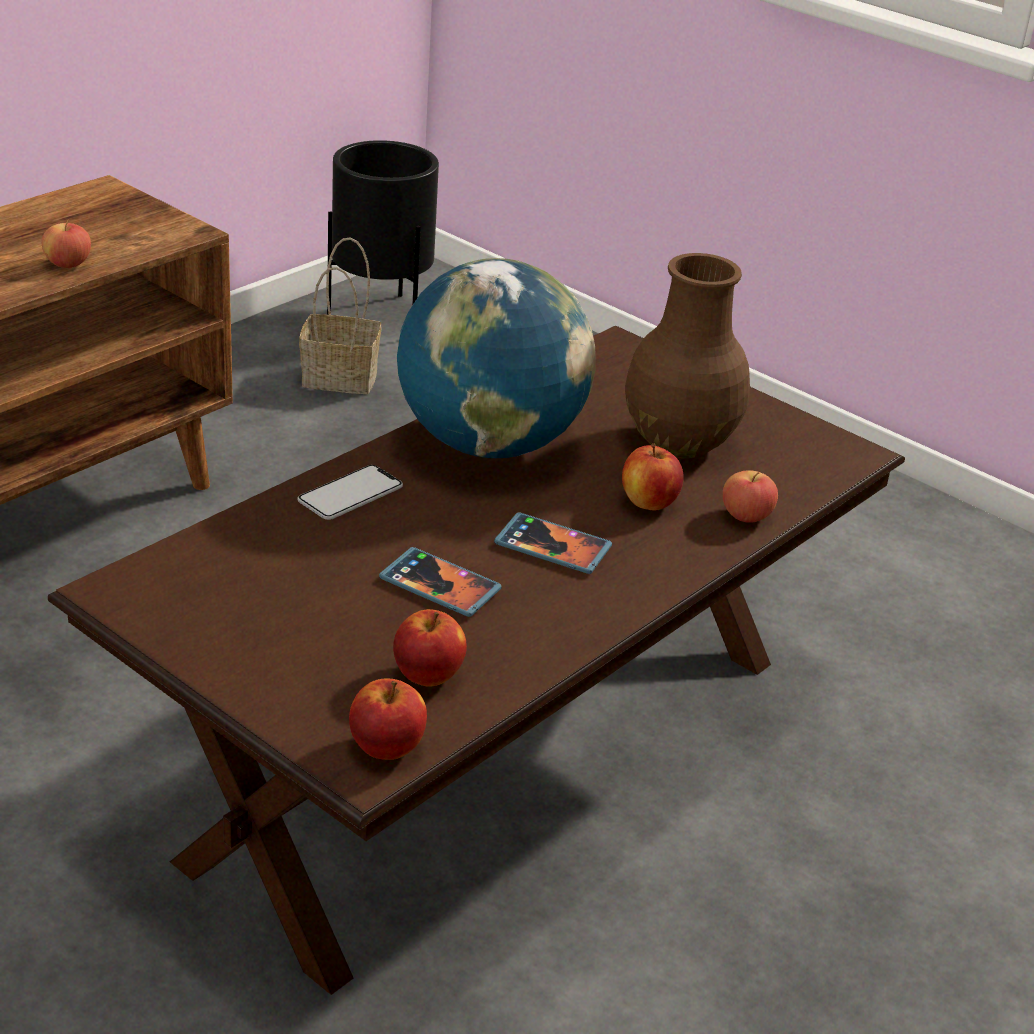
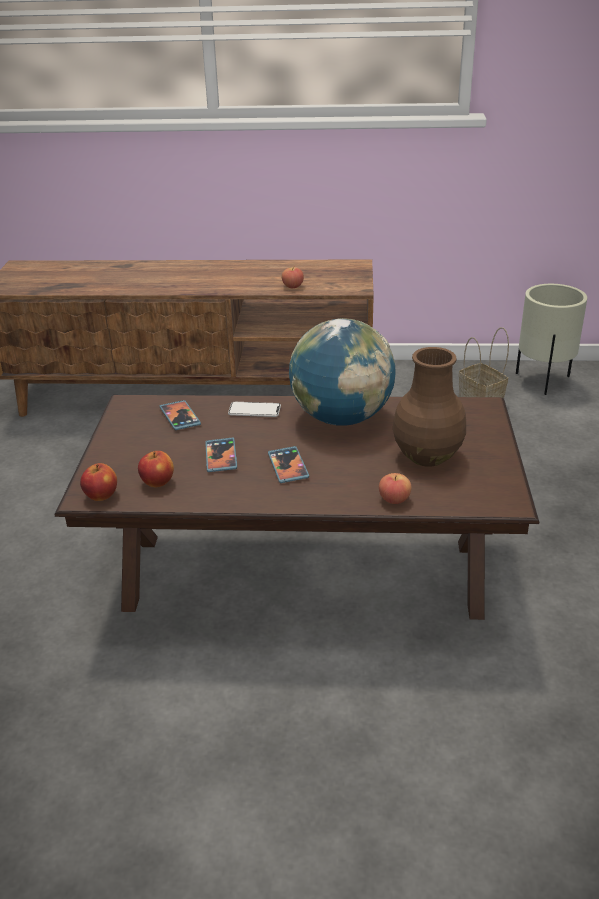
camera: 55 degrees right, 0 degrees up
black planter [327,140,439,315] -> beige planter [516,284,587,395]
apple [622,443,684,511] -> none
none -> phone [160,400,201,430]

